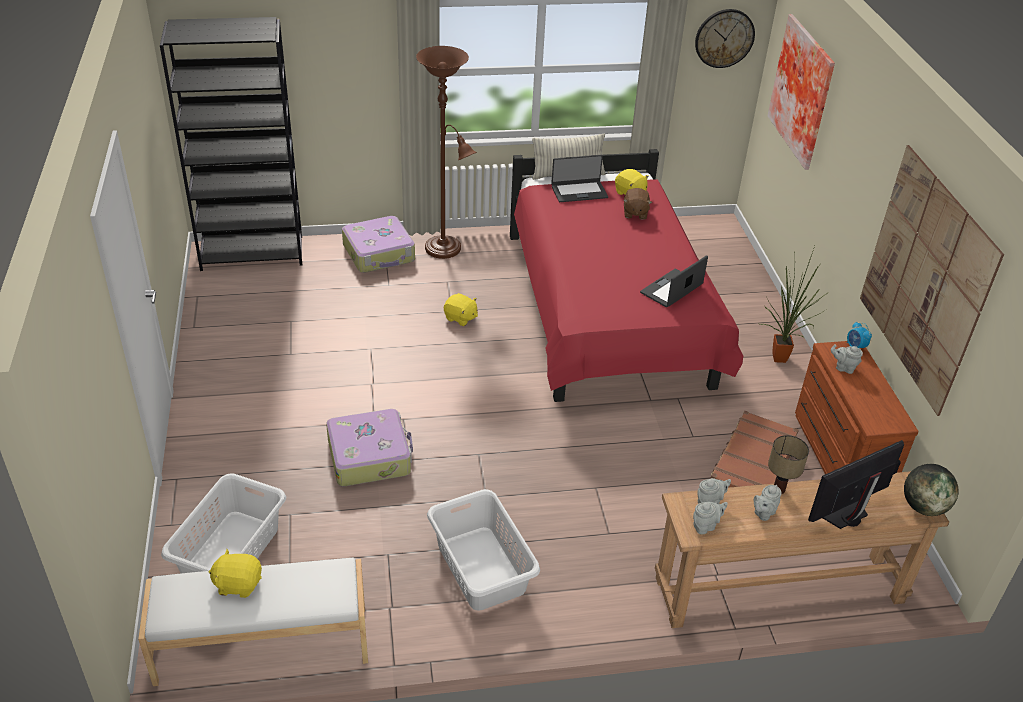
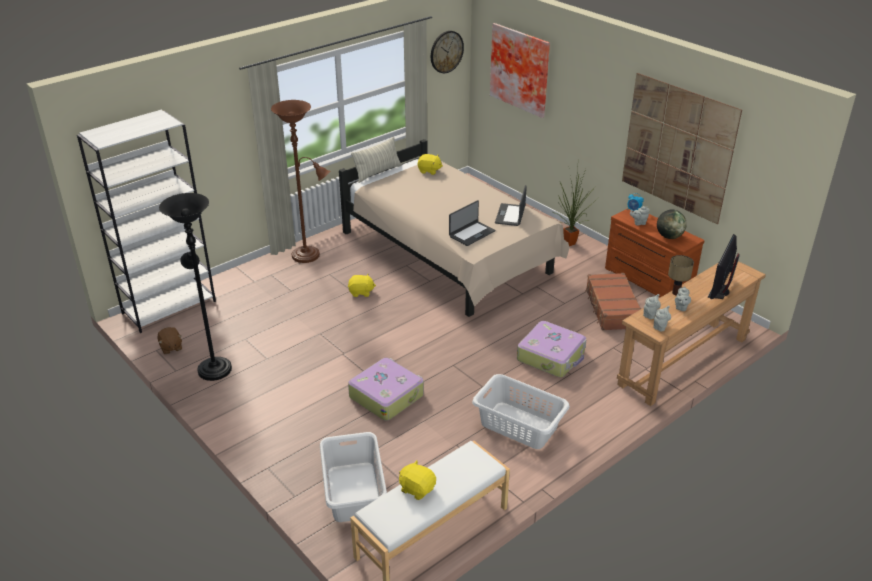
camera: 30 degrees left, 5 degrees down
black bookcase [160,17,302,271] -> white bookcase [77,110,216,333]
yellow plush toy [208,549,262,598] -> yellow plush toy turned 60 degrees clockwise [399,460,436,500]
suitcase [342,216,415,273] -> suitcase moved to [517,321,586,377]
red bed [510,149,743,402] -> beige bed [339,139,570,317]
laptop [551,155,608,202] -> laptop moved to [449,200,495,246]
brown plush toy [624,188,652,220] -> brown plush toy moved to [158,327,182,354]
globe [904,464,959,516] -> globe moved to [657,210,687,239]
none -> black floor lamp [159,193,232,381]

